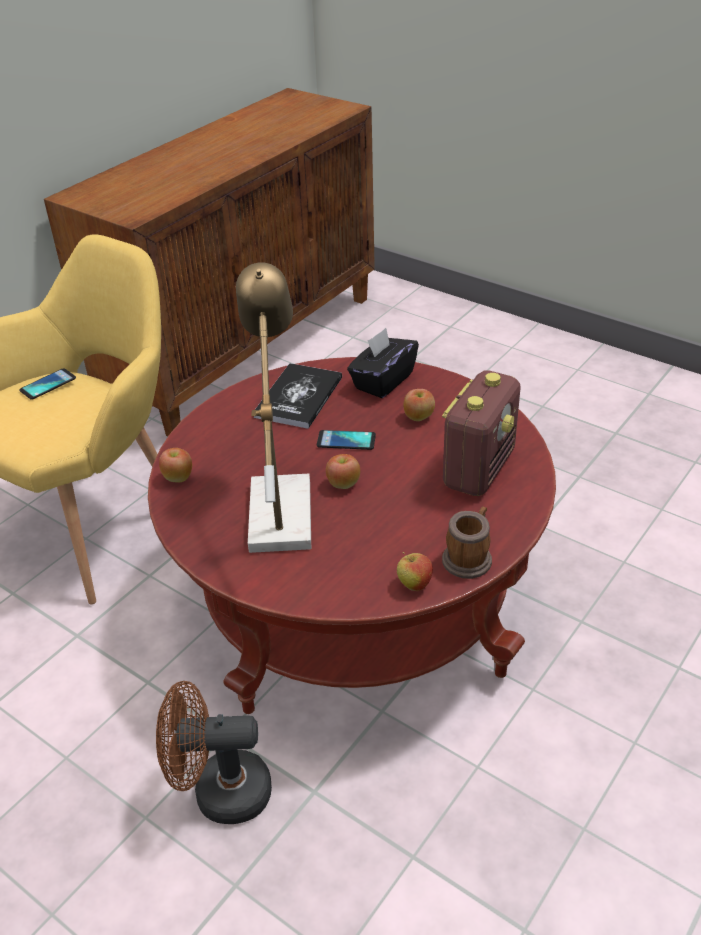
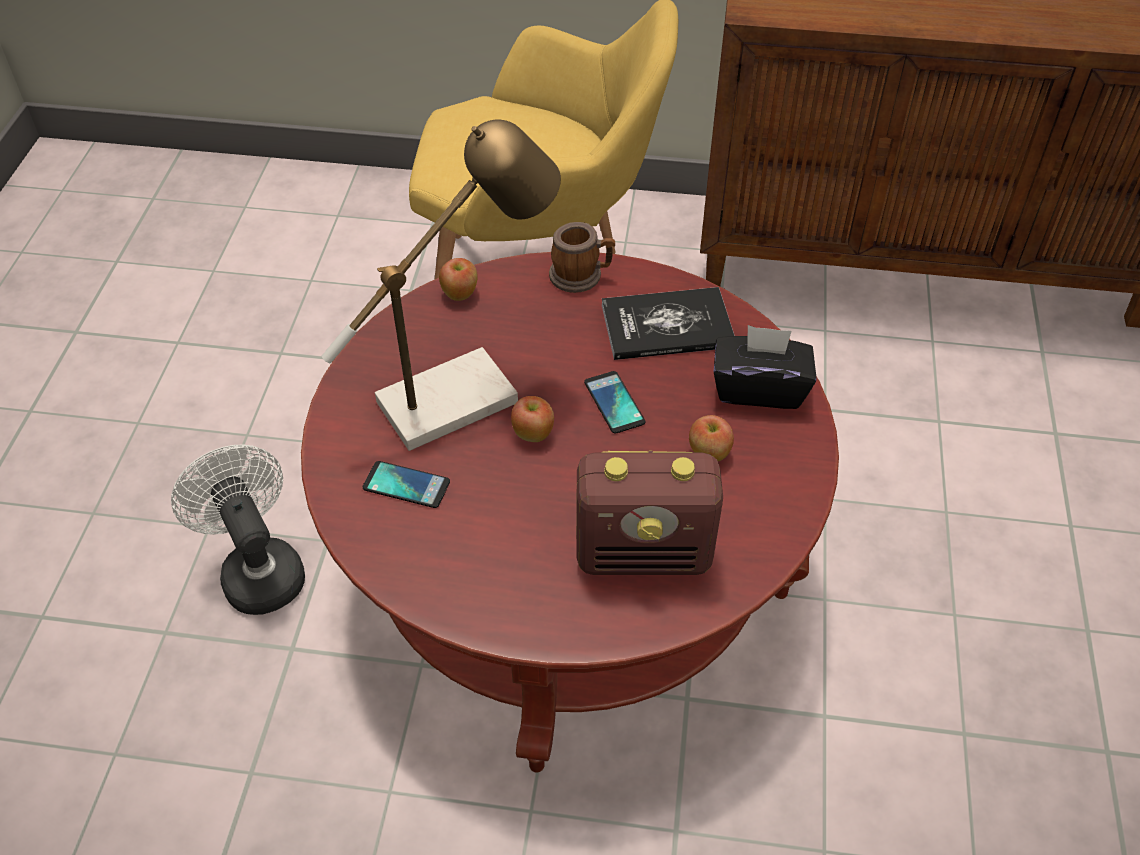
camera: 60 degrees right, 10 degrees up
phone [19,368,76,400] -> phone moved to [363,461,450,508]
brown fan [156,681,272,824] -> white fan [171,445,305,615]
apple [397,552,433,591] -> none
mug [442,506,492,579] -> mug moved to [549,222,615,293]

